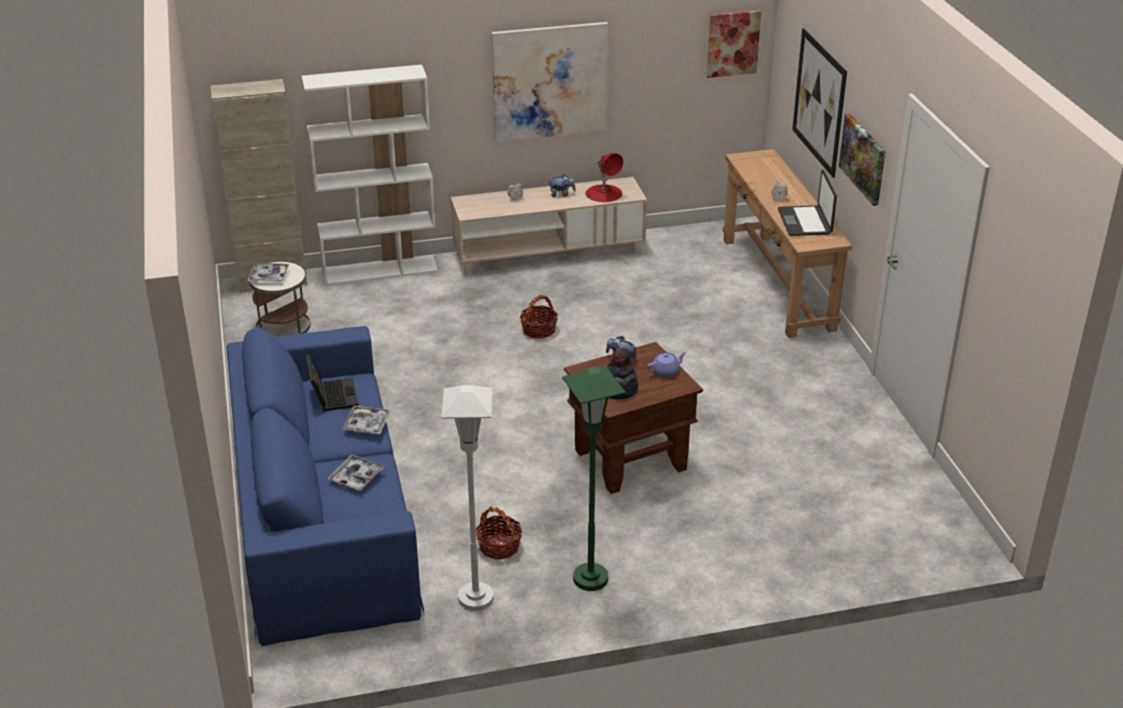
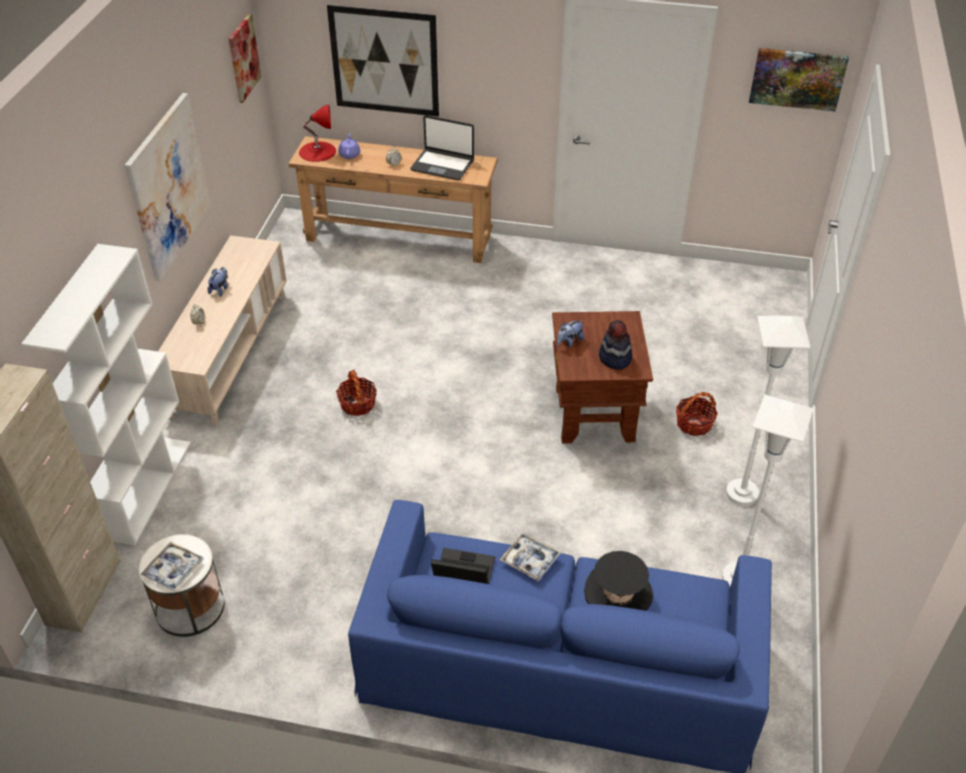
camera: 65 degrees left, 10 degrees up
tray [328,455,385,491] -> black hat [584,551,653,611]
basket [476,507,522,560] -> basket moved to [676,392,718,436]
green floor lamp [562,367,626,591] -> white floor lamp [726,316,811,506]
red table lamp [585,153,623,202] -> red table lamp moved to [299,104,336,162]
purple teapot [647,352,686,377] -> purple teapot moved to [338,133,360,159]
picture [839,113,886,206] -> picture moved to [749,48,849,112]

